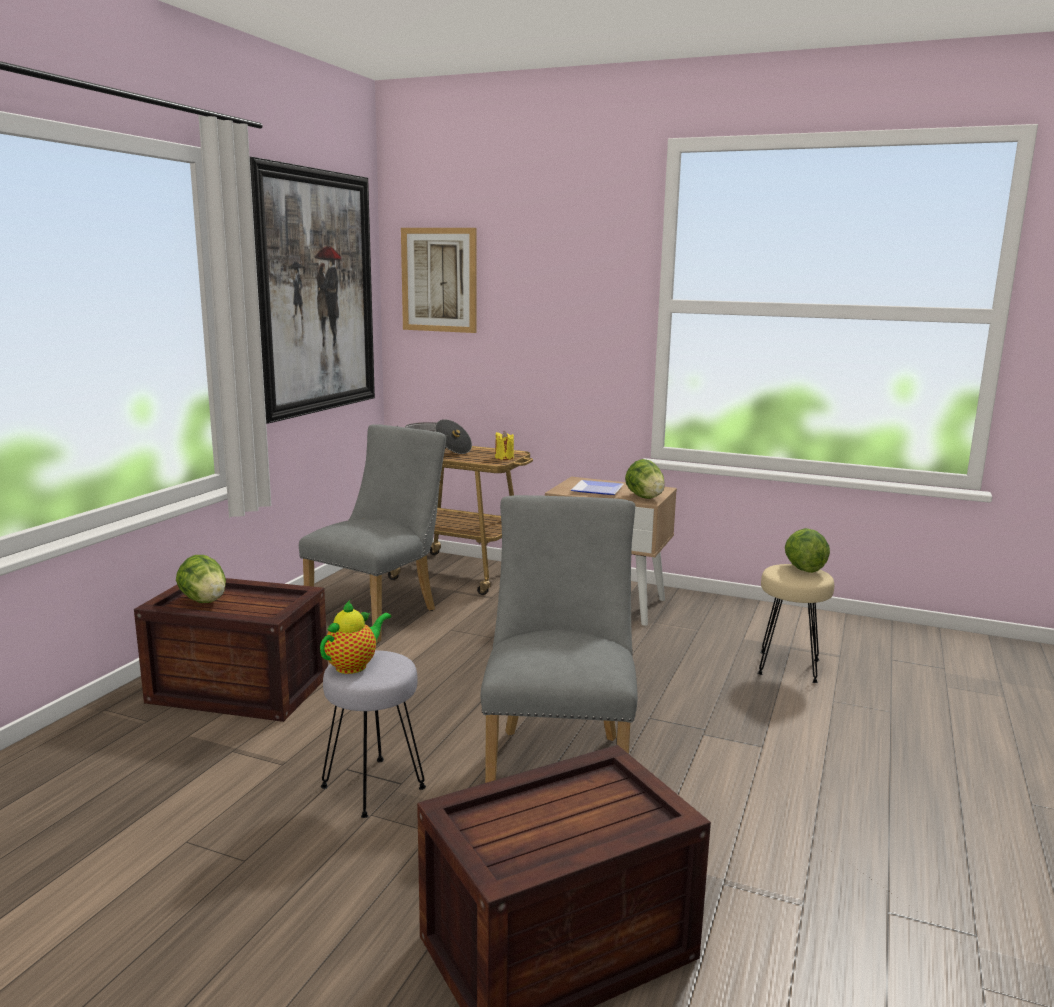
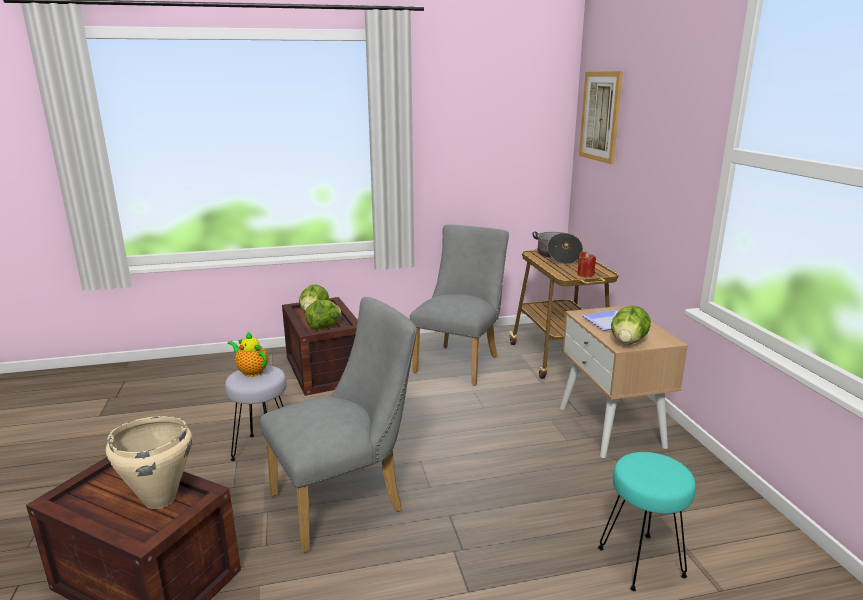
camera: 55 degrees right, 5 degrees up
picture [250,157,375,424] -> none
grey chair [299,424,446,643] -> grey chair turned 60 degrees counterclockwise [410,224,509,386]
teapot [320,600,391,674] -> teapot turned 150 degrees counterclockwise [228,332,268,377]
yellow candle [495,431,514,460] -> red candle [577,252,596,277]
beige stool [757,564,834,683] -> turquoise stool [598,452,696,591]
lettuce [785,528,830,573] -> lettuce moved to [305,300,341,329]
none -> beige cooking pot [106,416,192,509]

